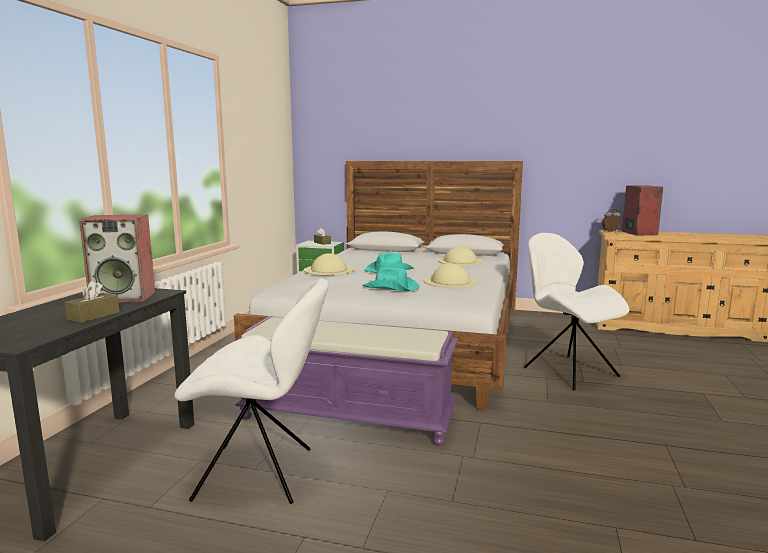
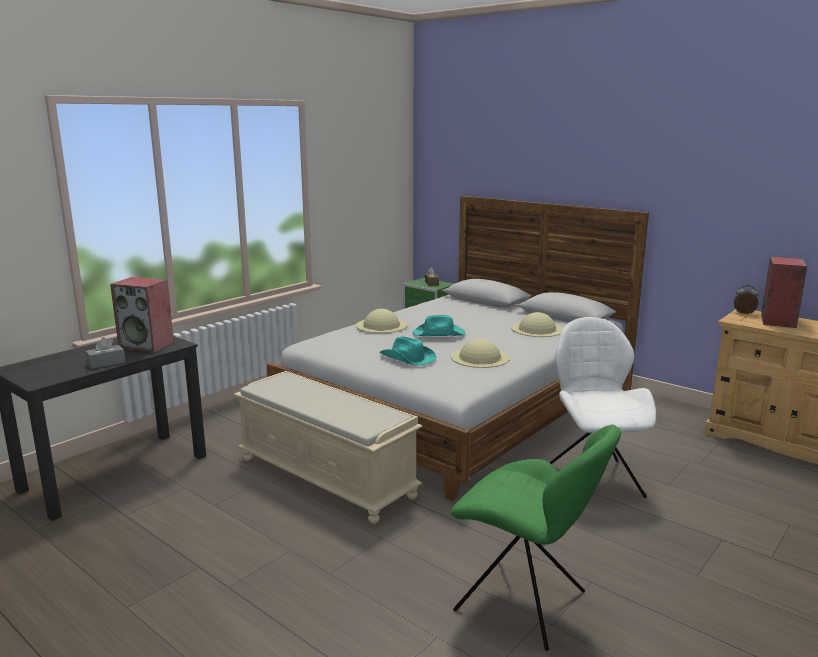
camera: 25 degrees right, 5 degrees up
brown tissue box [65,281,119,323] -> grey tissue box [85,337,125,369]
white chair [174,278,329,504] -> none
purple bench [235,316,458,446] -> beige bench [234,371,422,524]
none -> green chair [451,425,621,651]

